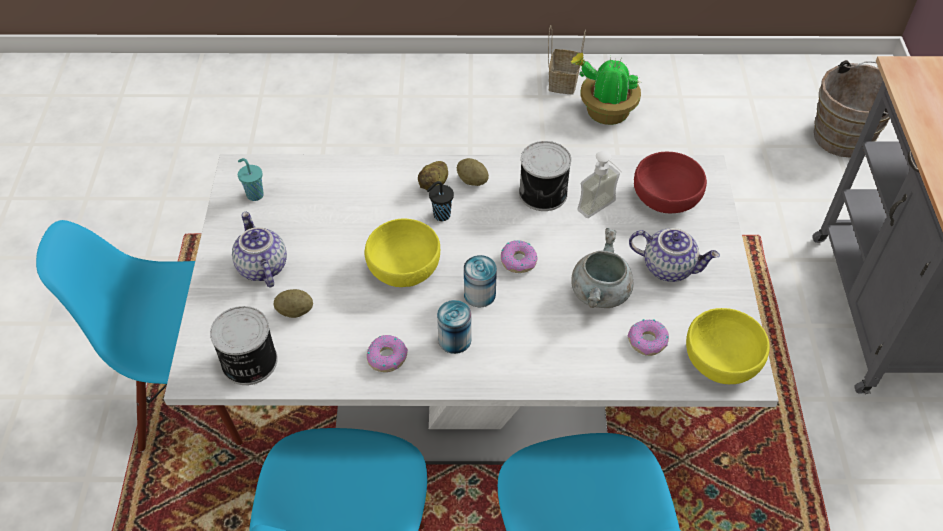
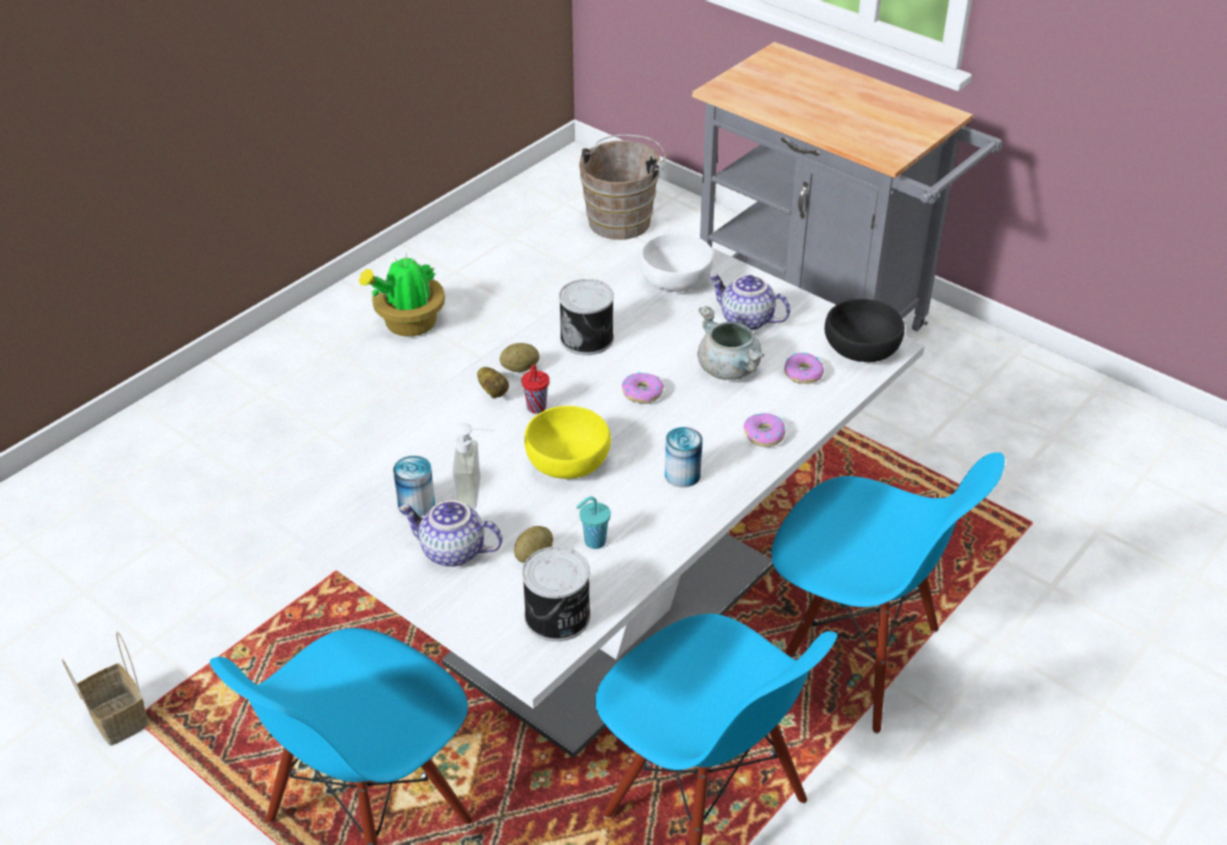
camera: 50 degrees left, 10 degrees down
turquoise cup [238,158,264,201] -> turquoise cup moved to [576,496,611,549]
donut [367,335,408,372] -> donut moved to [744,413,786,447]
black cup [427,181,454,221] -> red cup [521,364,549,413]
can [464,255,497,307] -> can moved to [393,456,435,517]
basket [548,25,586,95] -> basket moved to [62,632,149,746]
soap dispenser [577,151,622,218] -> soap dispenser moved to [452,423,495,509]
teapot [629,228,720,282] -> teapot turned 120 degrees counterclockwise [709,273,791,331]
red bowl [634,152,707,213] -> white bowl [639,233,714,292]
yellow bowl [686,308,770,384] -> black bowl [825,299,905,362]

